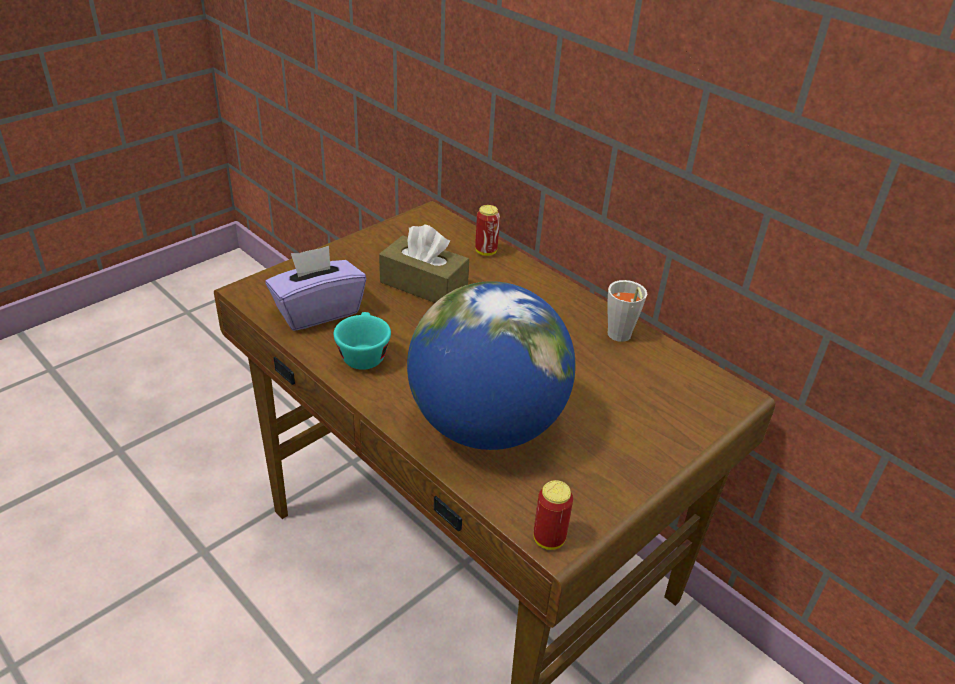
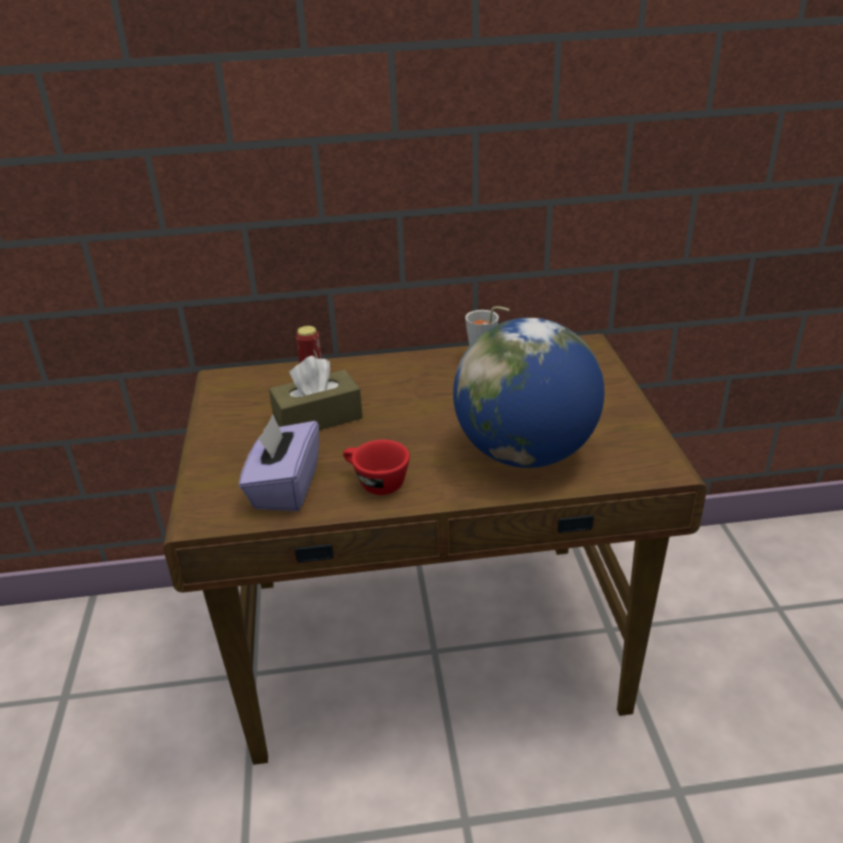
camera: 50 degrees left, 5 degrees down
turquoise cup [333,312,391,370] -> red cup [343,440,410,495]
can [534,480,573,550] -> none

